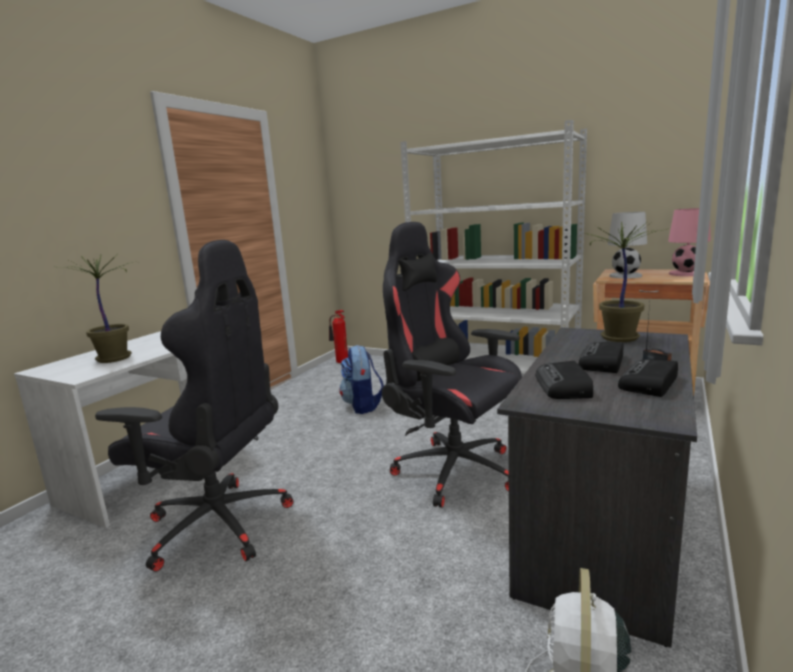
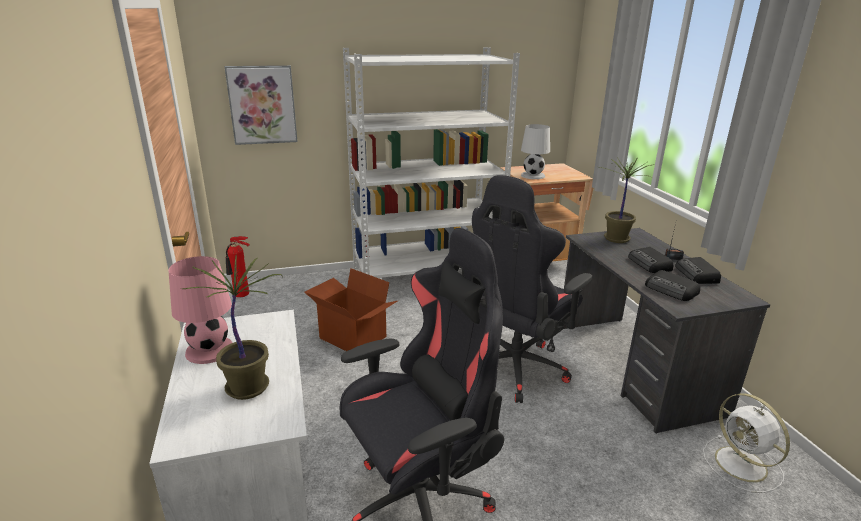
camera: 45 degrees left, 10 degrees up
backpack [339,345,384,414] -> cardboard box [304,268,398,351]
black office chair [382,222,522,508] -> black office chair turned 45 degrees counterclockwise [472,175,592,403]
pink table lamp [668,208,711,276] -> pink table lamp moved to [168,256,233,364]
none -> picture [224,65,298,145]

